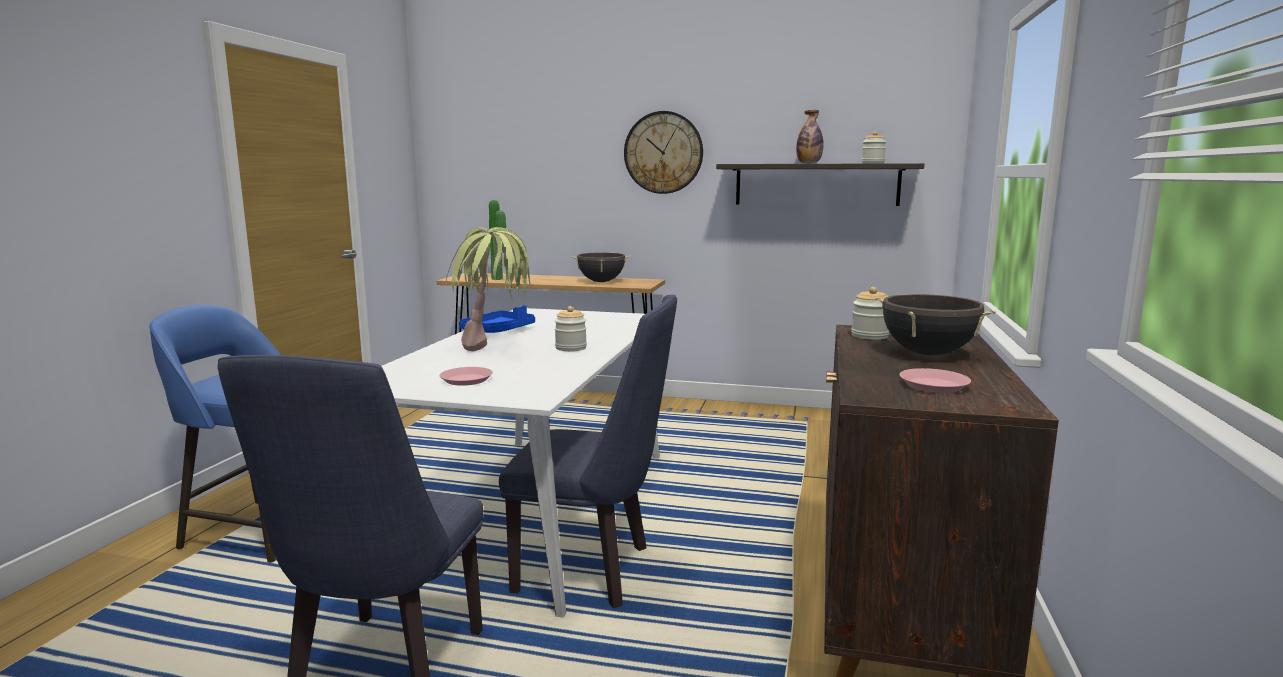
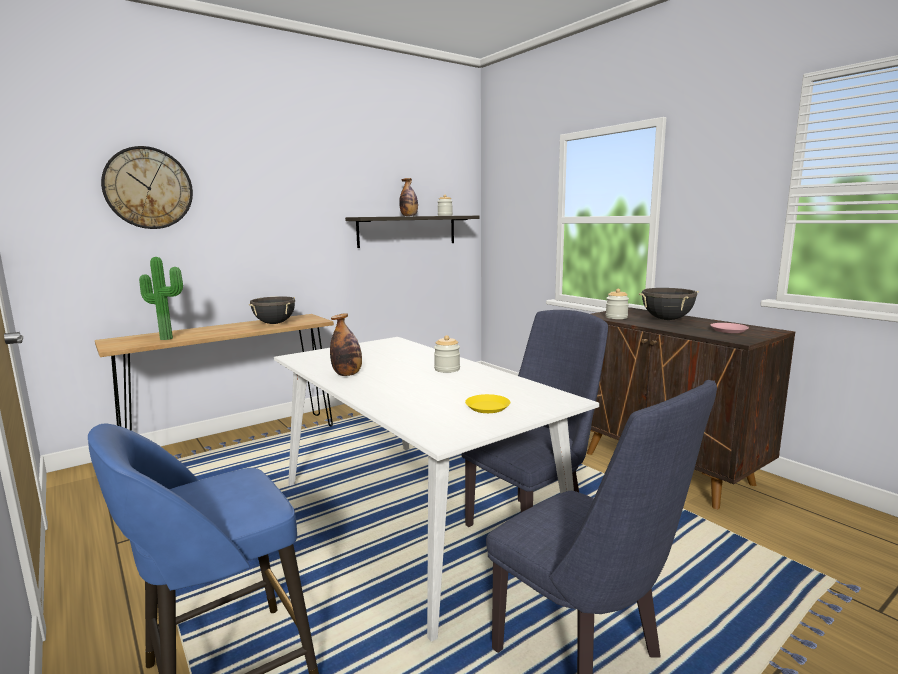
camera: 50 degrees left, 0 degrees up
pink plate [440,367,493,386] -> yellow plate [465,394,510,413]
potted plant [446,227,530,351] -> none
blue tray [459,305,535,333] -> bottle [330,313,362,376]
wall clock [624,111,703,194] -> wall clock moved to [101,146,193,229]

